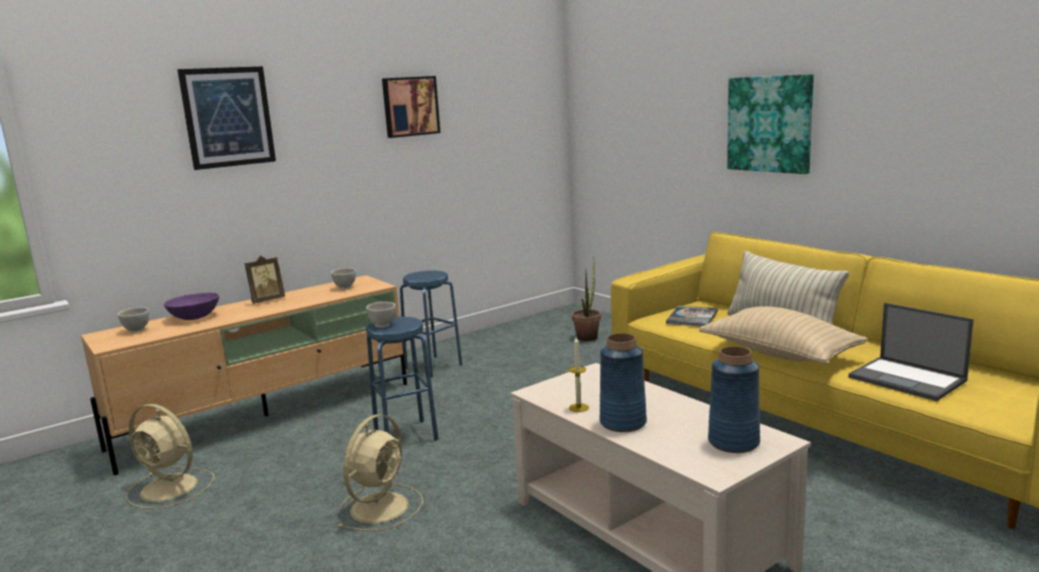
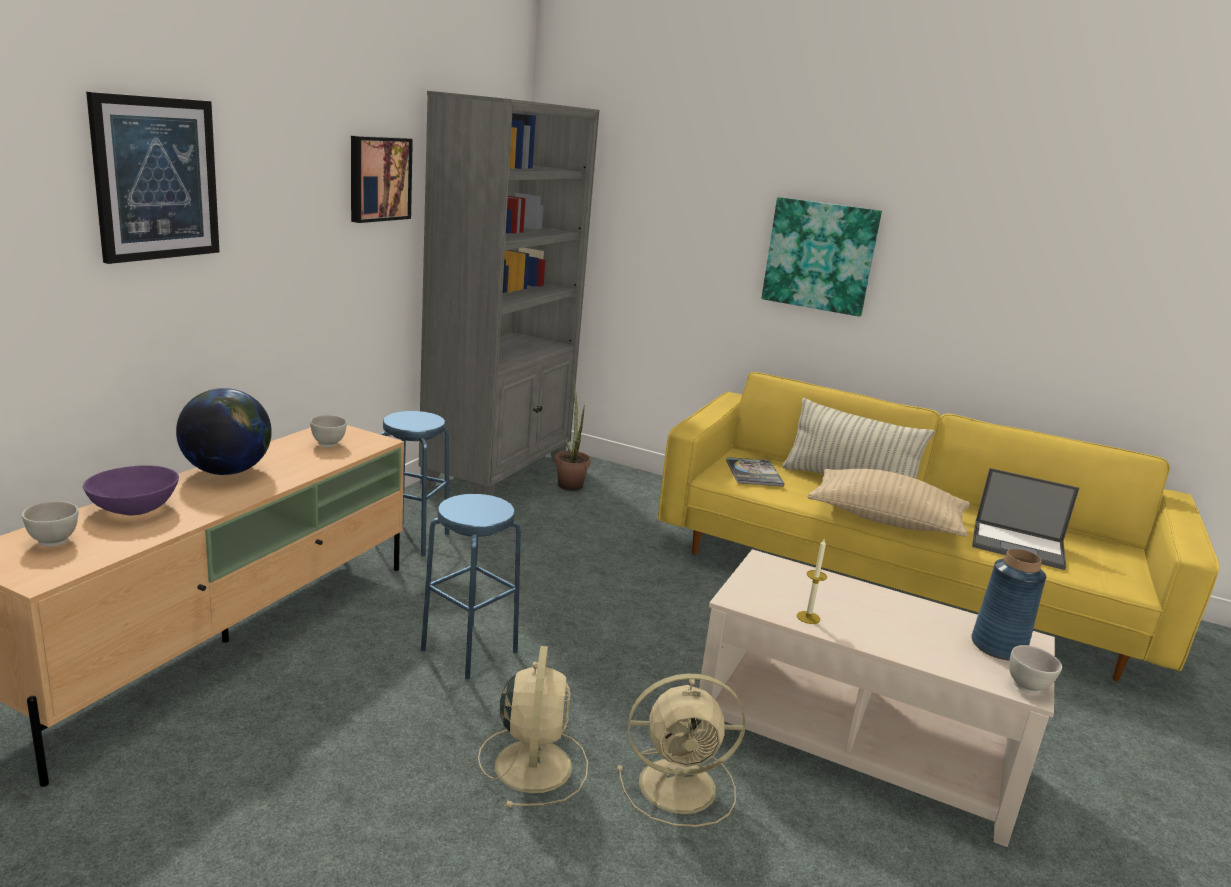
camera: 30 degrees left, 5 degrees up
beige fan [126,404,215,509] -> beige fan moved to [617,673,746,827]
picture frame [244,256,285,304] -> globe [176,388,272,475]
white bowl [366,302,395,327] -> white bowl moved to [1009,645,1062,694]
blue vase [600,333,647,432] -> none
none -> grey bookcase [419,91,599,496]

